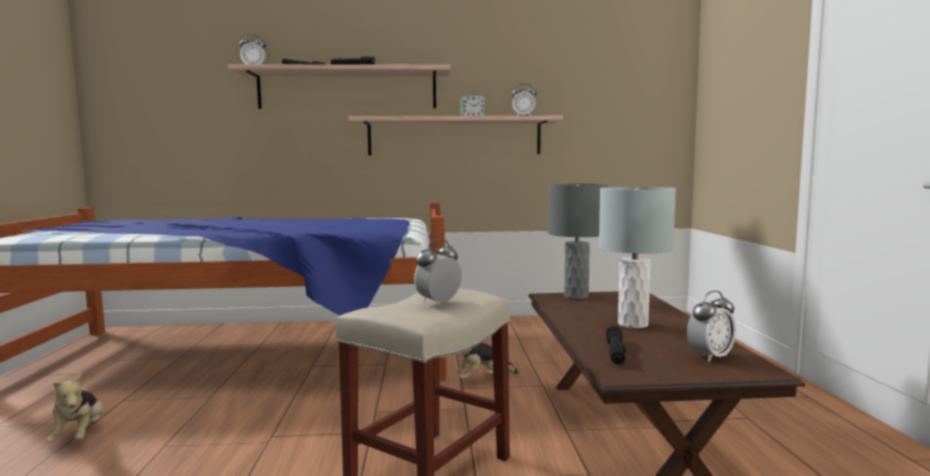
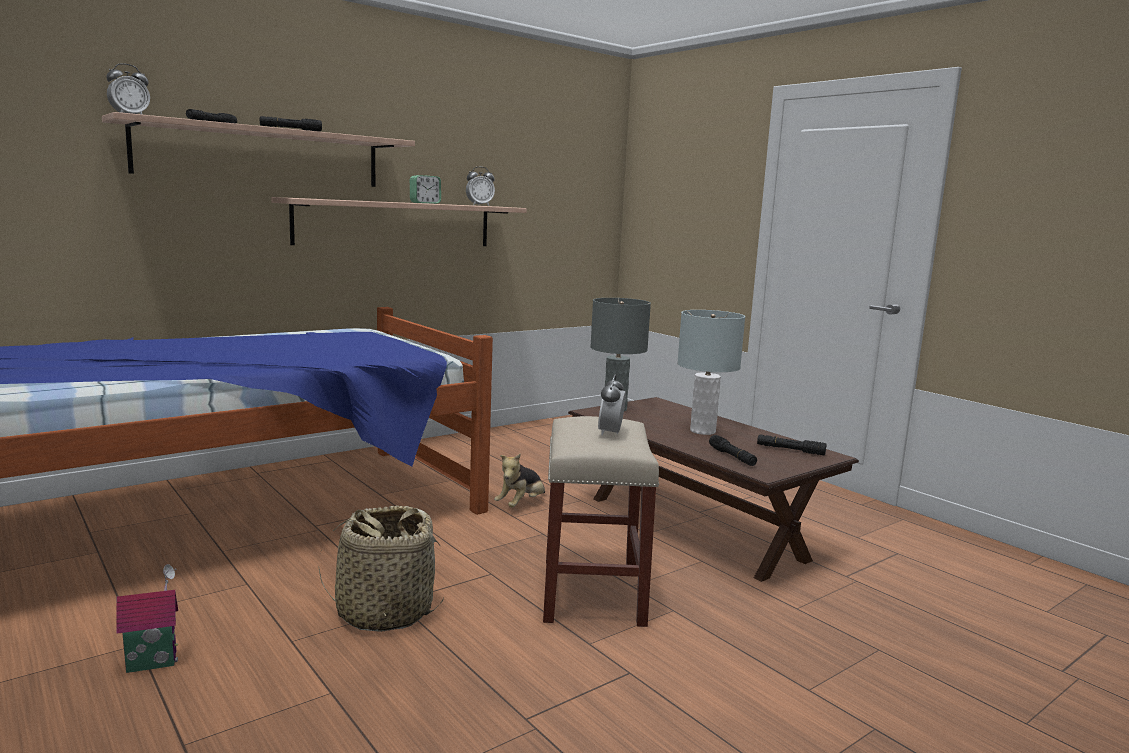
camera: 35 degrees left, 5 degrees up
plush toy [47,373,103,442] -> toy house [117,564,178,673]
alarm clock [687,291,736,362] -> black flashlight [757,435,827,455]
none -> basket [319,505,445,632]

